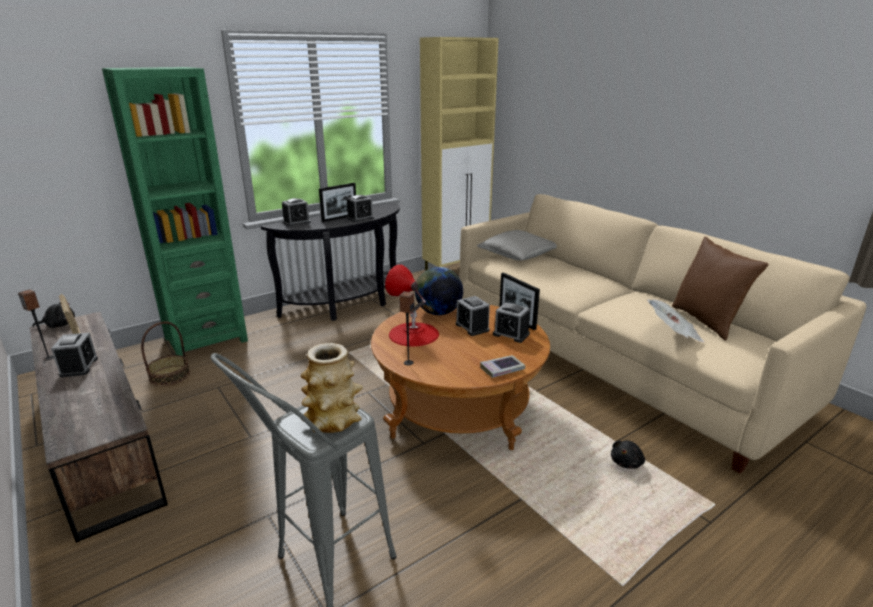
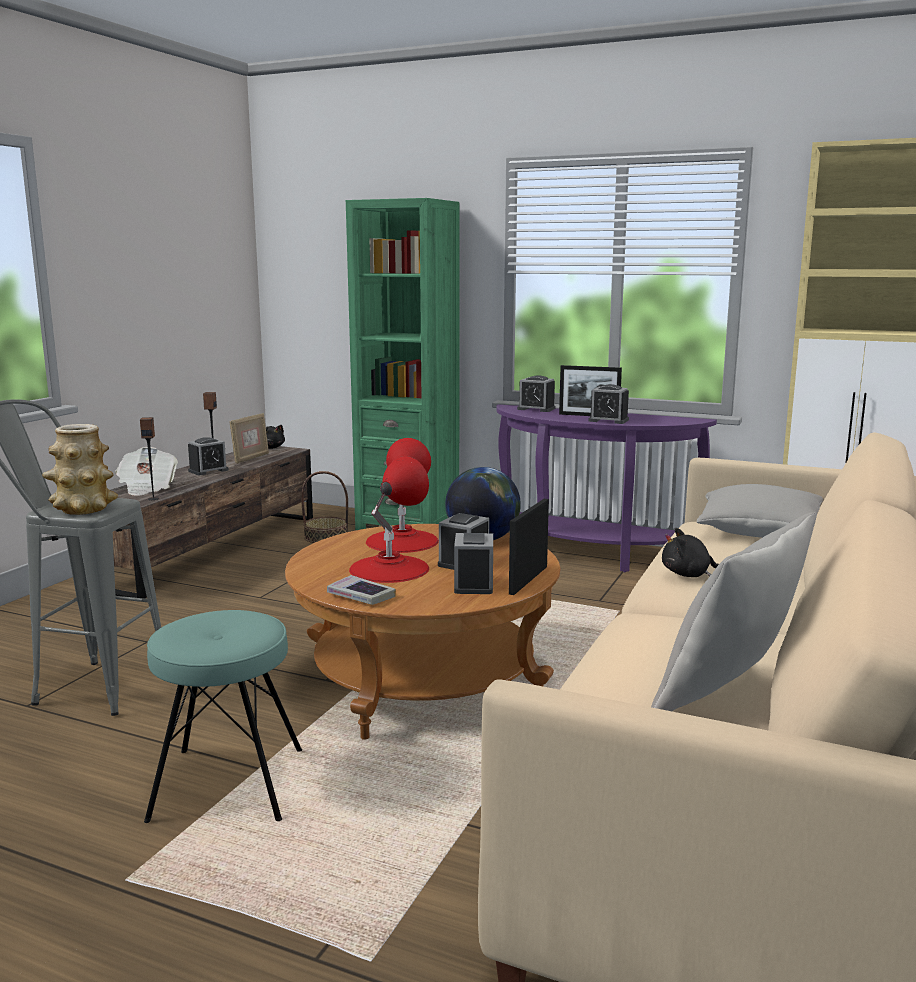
camera: 60 degrees right, 10 degrees down
black console table [261,203,400,321] -> purple console table [496,404,717,572]
speaker [399,291,414,365] -> speaker moved to [140,417,159,500]
black plush toy [611,441,645,469] -> black plush toy moved to [662,528,719,577]
newspaper [647,299,704,343] -> newspaper moved to [115,447,178,496]
brown pillow [672,236,769,341] -> grey pillow [651,512,817,711]
none -> turquoise stool [144,610,302,823]
none -> red table lamp [349,456,429,583]

